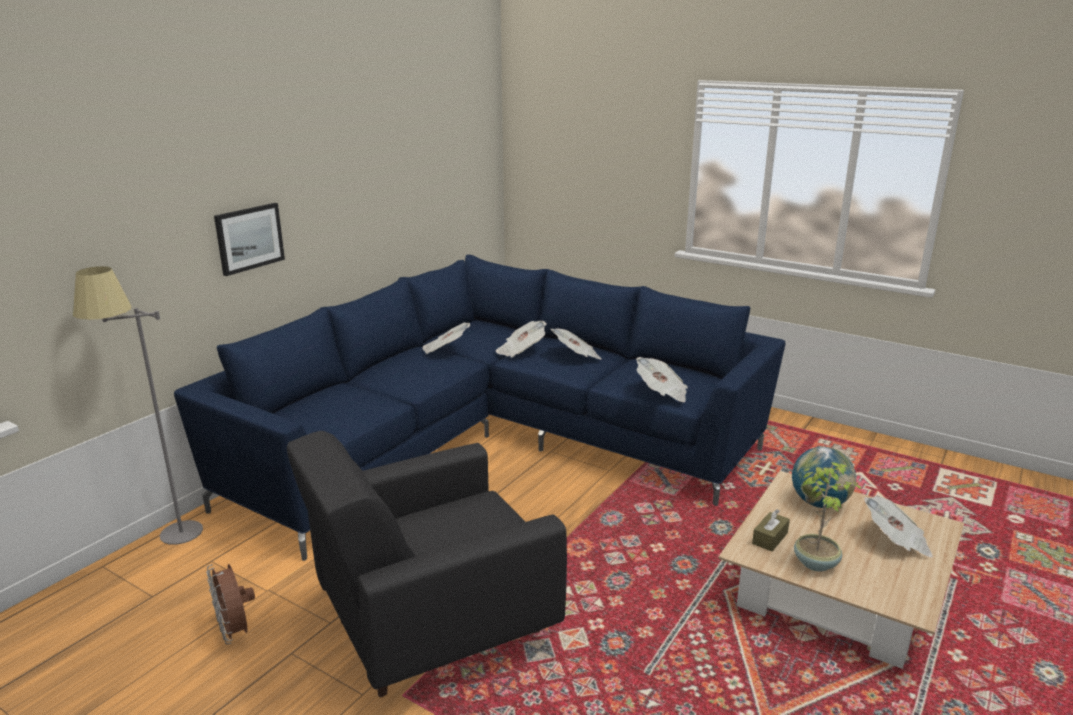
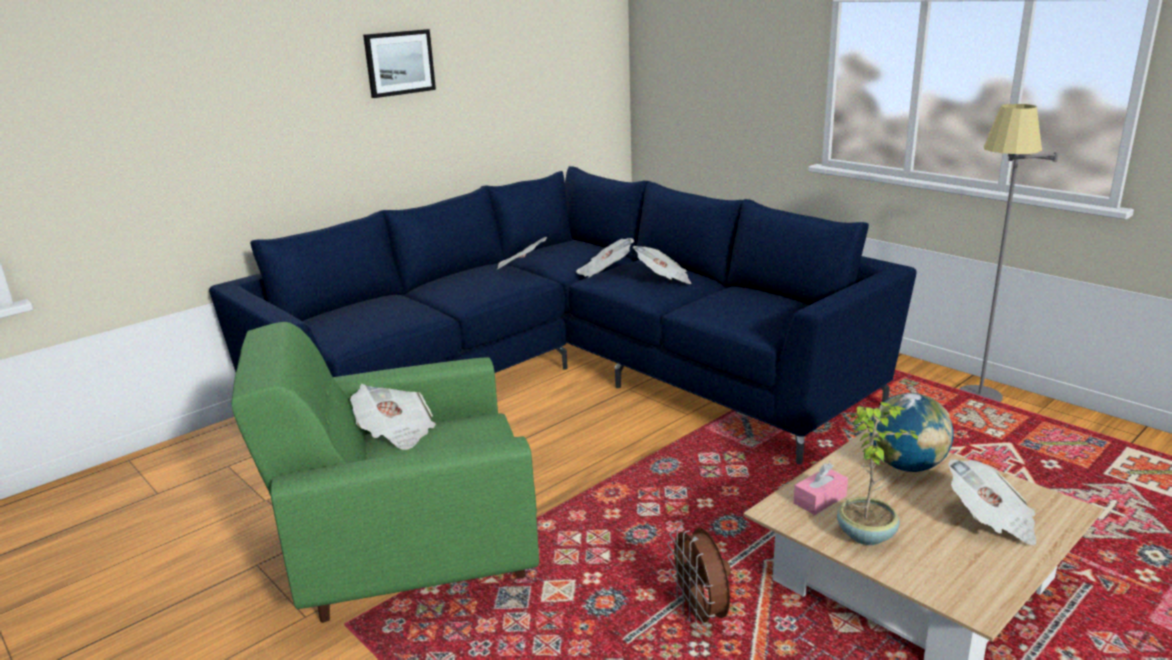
camera: 15 degrees right, 0 degrees up
grey floor lamp [73,266,203,545] -> grey floor lamp moved to [959,104,1058,402]
brown fan [206,564,255,644] -> brown fan moved to [667,526,731,629]
picture [214,203,285,276] -> picture moved to [363,29,436,98]
black armchair [287,431,567,697] -> green armchair [231,322,539,623]
newspaper [636,357,688,402] -> newspaper moved to [350,384,436,450]
brown tissue box [752,509,790,551] -> pink tissue box [794,463,848,515]

